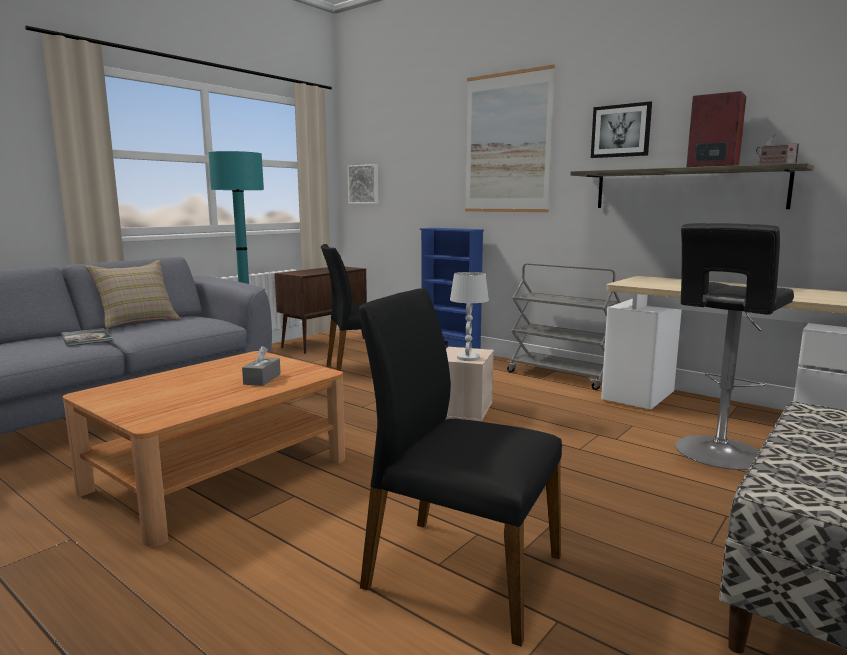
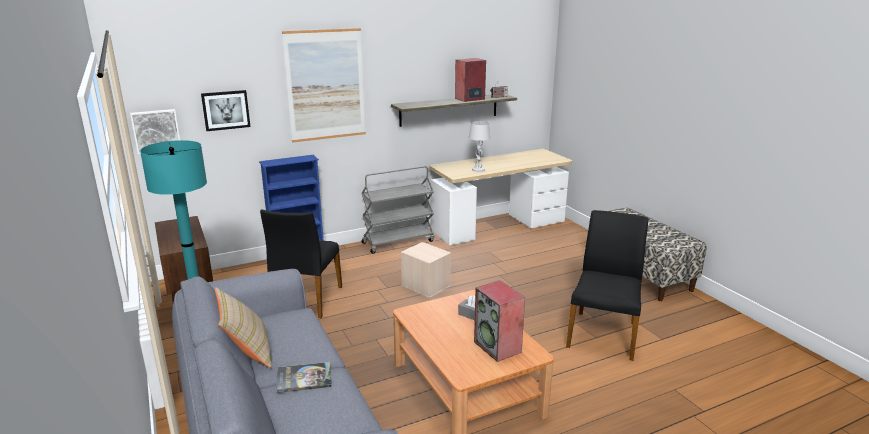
camera: 65 degrees left, 10 degrees up
black chair [359,288,562,646] -> black chair turned 150 degrees clockwise [566,210,648,361]
white table lamp [450,272,489,361] -> white table lamp moved to [469,121,490,172]
picture [591,101,652,158] -> picture moved to [201,90,250,131]
black stool [675,223,794,470] -> none
none -> speaker [474,280,525,362]

